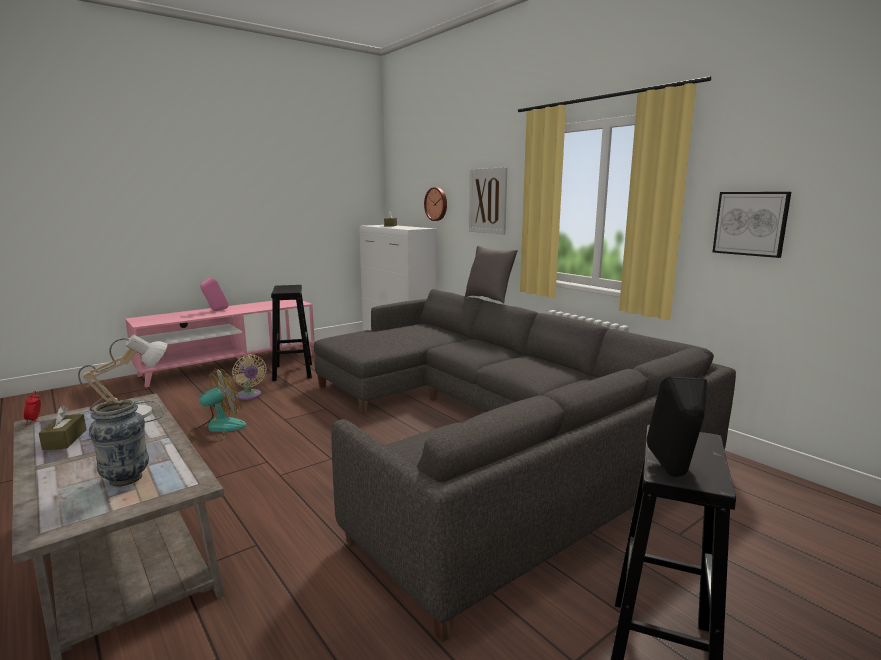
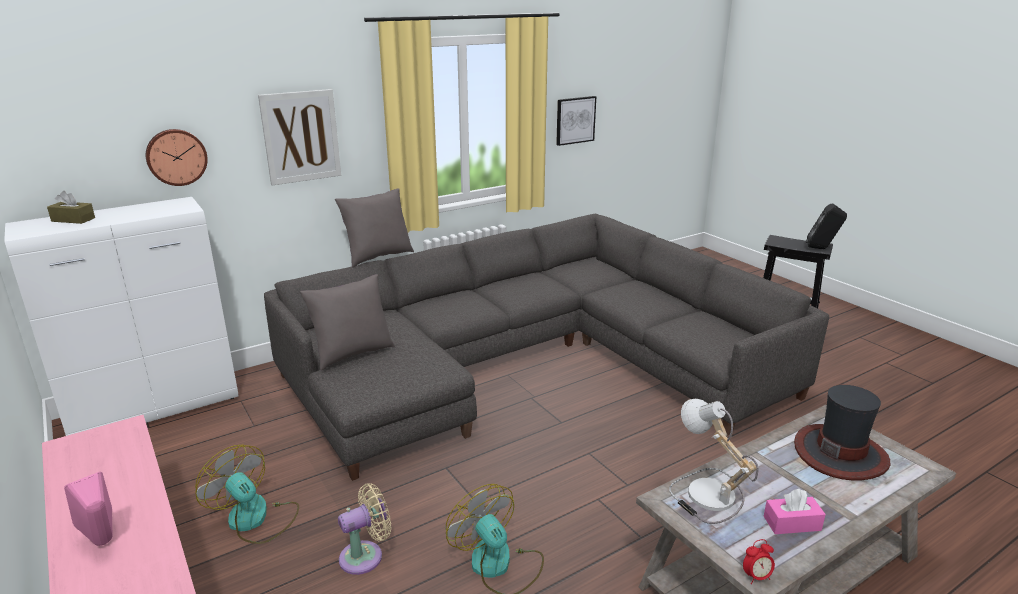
camera: 85 degrees left, 10 degrees up
brown tissue box [39,406,87,450] -> pink tissue box [764,489,826,534]
vase [89,399,149,486] -> hat [794,385,890,481]
black stool [271,285,312,381] -> fan [195,445,299,544]
none -> grey pillow [300,274,395,370]

